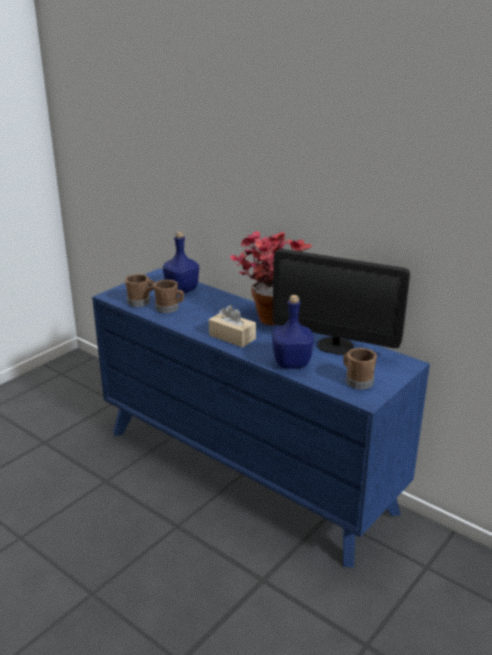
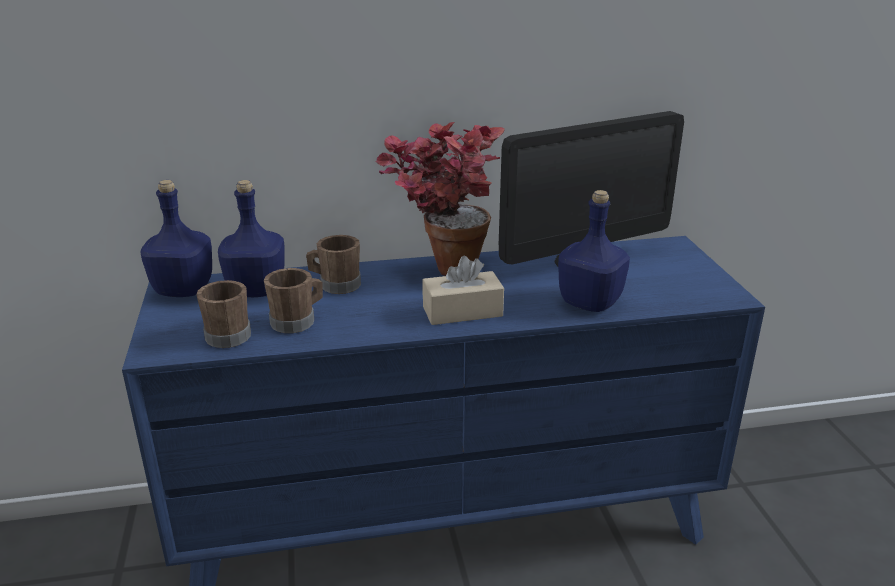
camera: 50 degrees left, 0 degrees up
brown mug [343,348,377,389] -> brown mug moved to [306,235,361,294]
none -> blue bottle [141,180,212,297]

